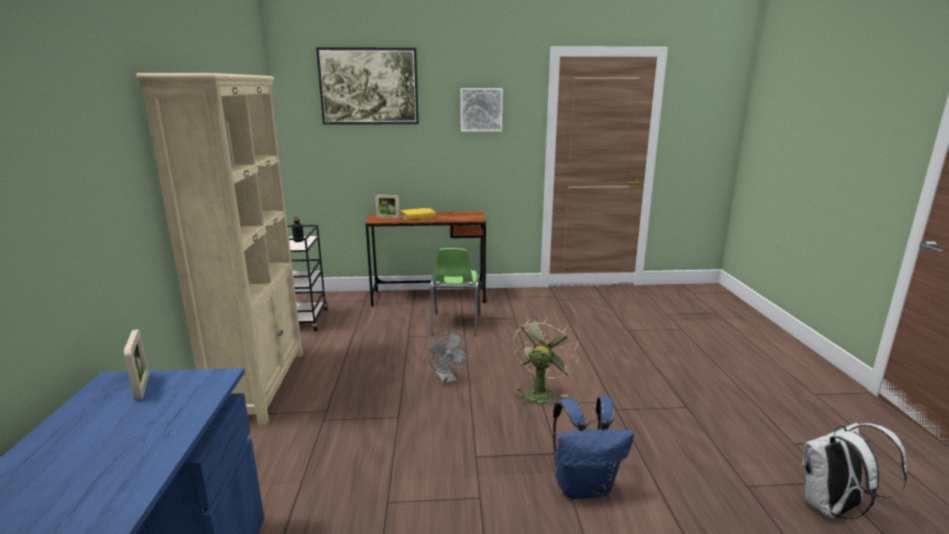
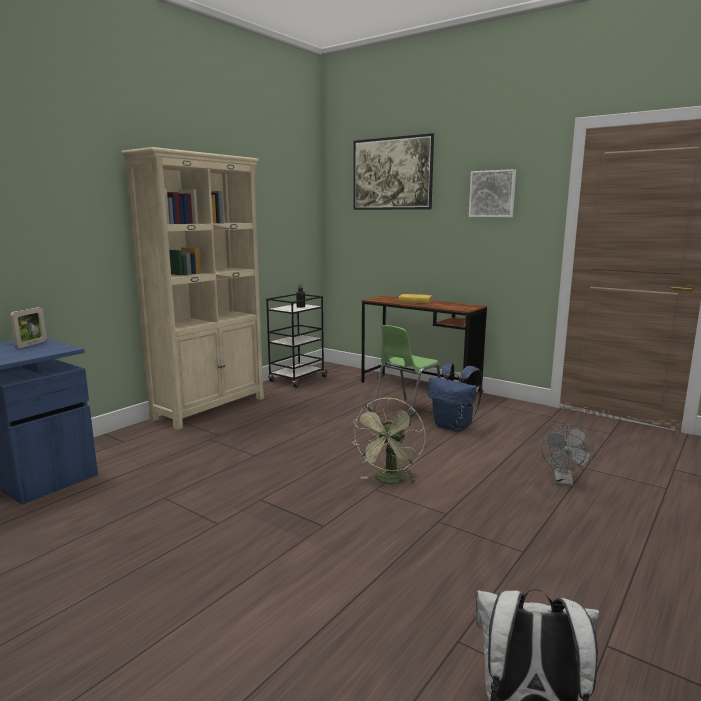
camera: 40 degrees right, 5 degrees down
picture frame [375,194,400,218] -> none
grey fan [428,332,468,384] -> grey fan moved to [541,425,594,486]
green fan [513,317,578,406] -> green fan turned 135 degrees clockwise [351,397,425,484]
blue backpack [553,396,634,499] -> blue backpack moved to [427,363,482,431]

